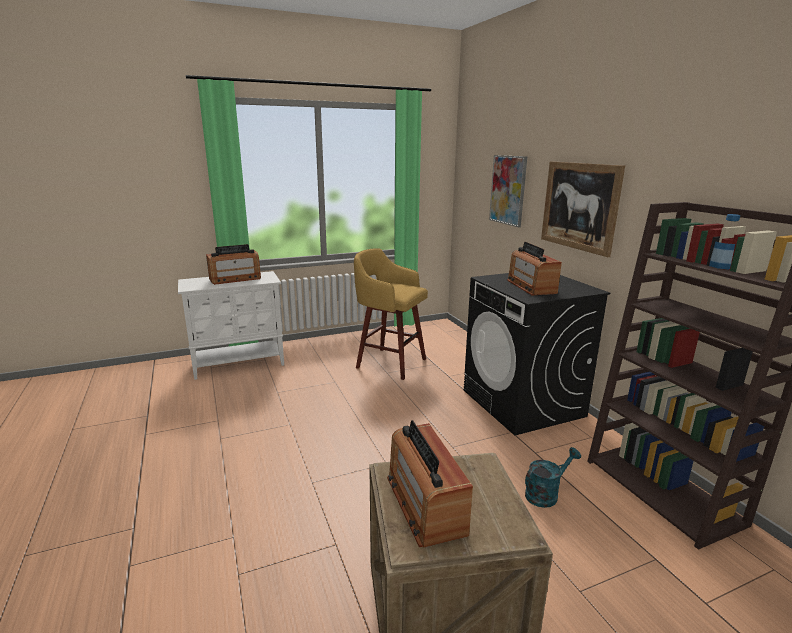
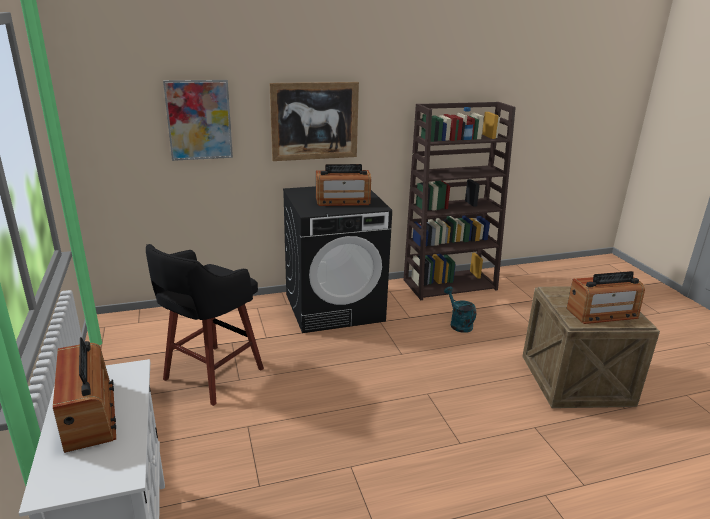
camera: 85 degrees left, 5 degrees up
yellow stool [354,248,428,380] -> black stool [146,244,264,406]

